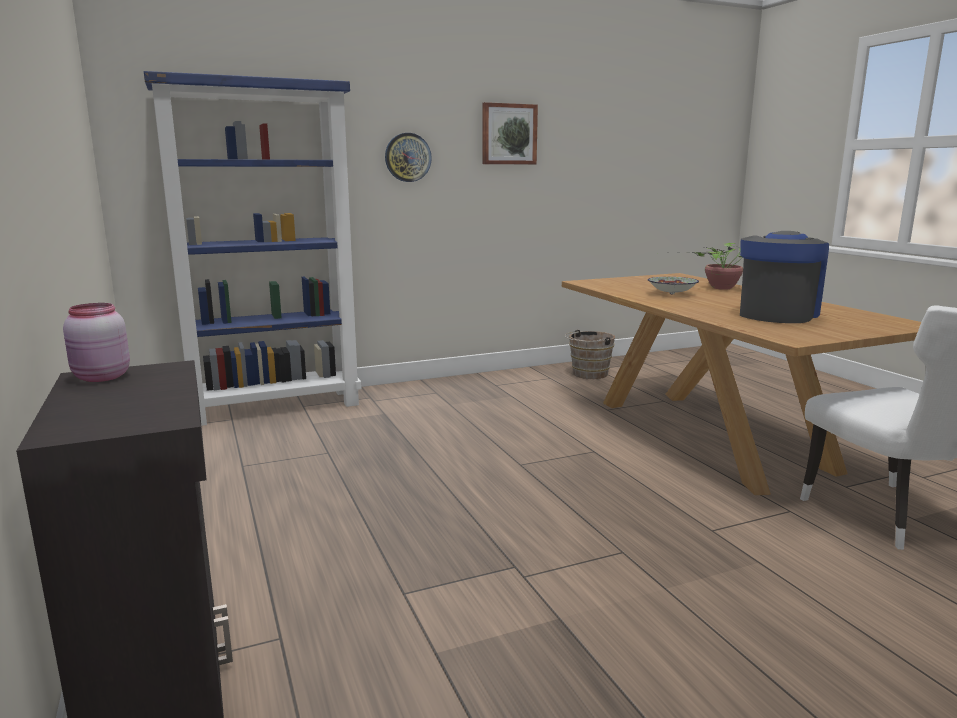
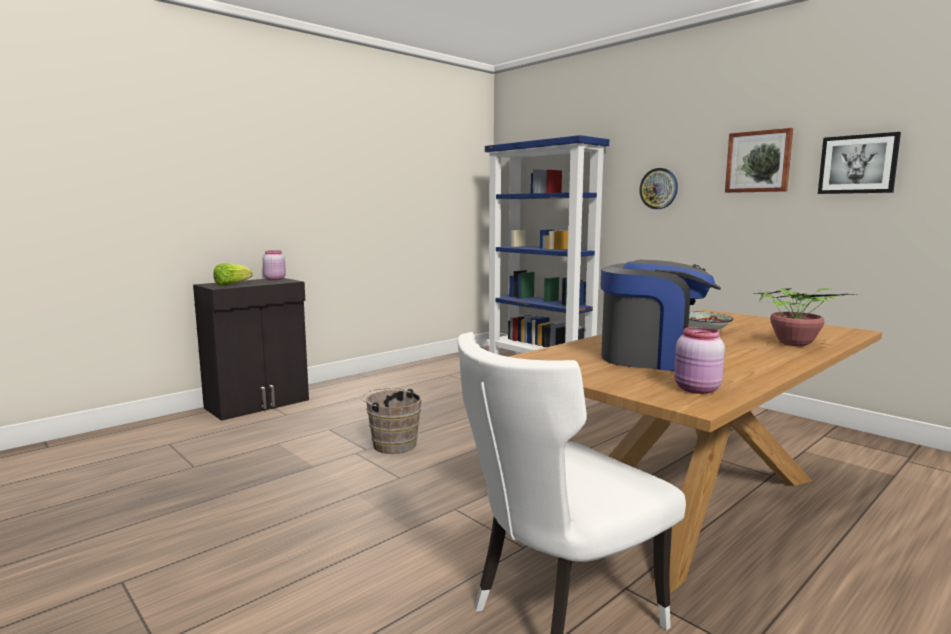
camera: 70 degrees right, 5 degrees down
brown bucket [565,330,615,379] -> brown bucket moved to [361,388,422,454]
none -> lettuce [213,263,252,286]
none -> pink jar [674,327,725,394]
none -> picture [818,132,901,194]

